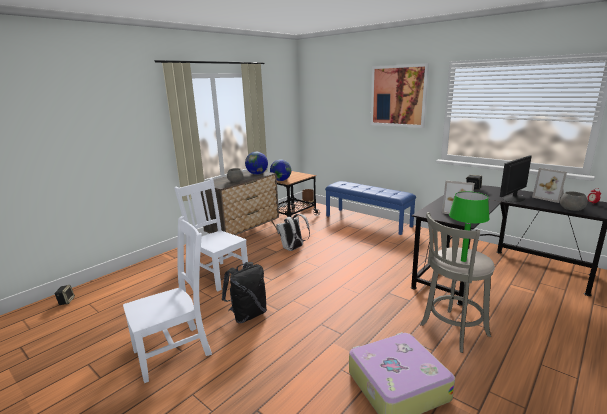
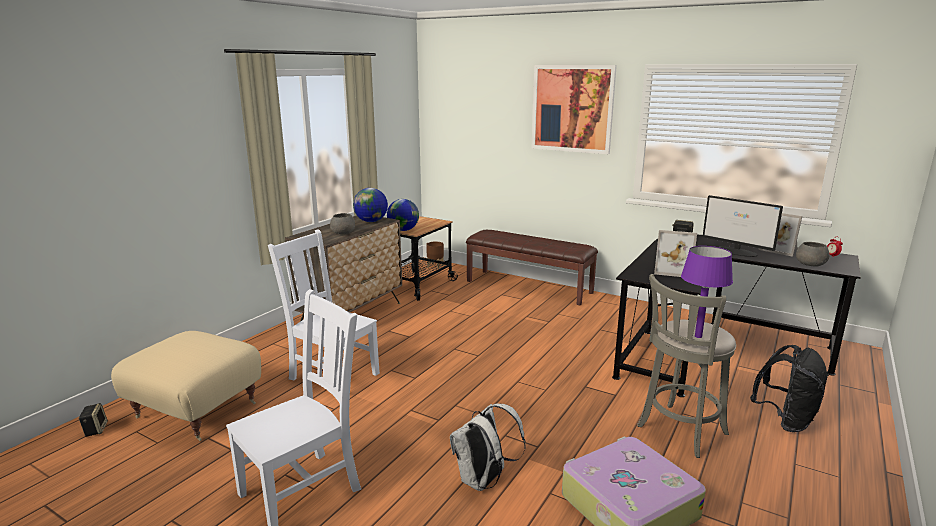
camera: 10 degrees left, 0 degrees up
black backpack [222,262,267,323] -> black backpack moved to [750,345,829,432]
white backpack [276,214,310,251] -> white backpack moved to [450,404,526,491]
blue bench [325,181,416,235] -> brown bench [466,230,598,305]
green table lamp [449,191,490,262] -> purple table lamp [681,246,733,338]
monitor [500,155,532,202] -> monitor turned 90 degrees counterclockwise [702,195,783,257]
none -> beige ottoman [111,331,261,441]

